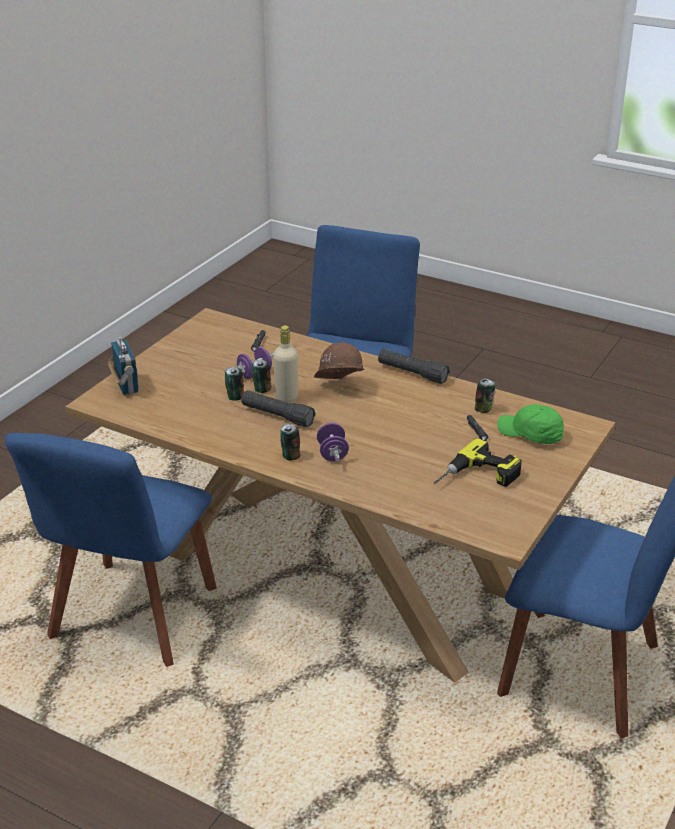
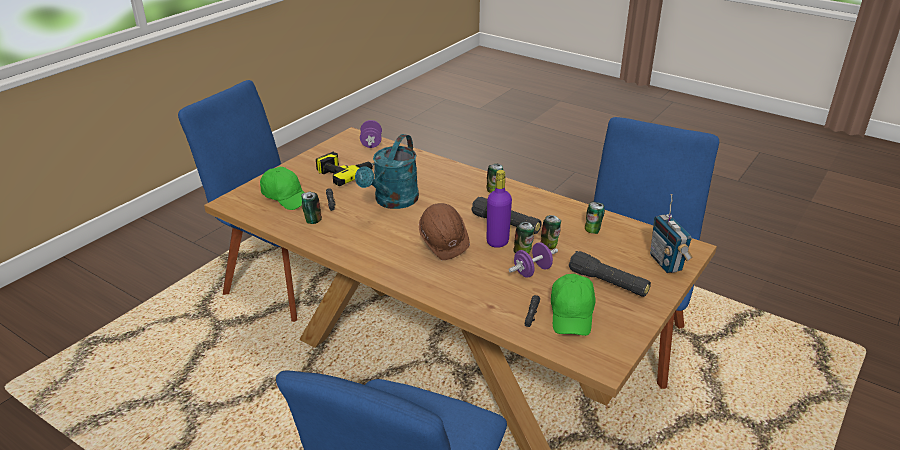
camera: 175 degrees left, 0 degrees up
beige bottle [273,325,298,403] -> purple bottle [487,170,512,248]
purple dumbbell [317,423,349,461] -> purple dumbbell moved to [360,120,382,148]
black flashlight [378,349,450,384] -> black flashlight moved to [569,251,651,297]
none -> turquoise watering can [355,134,419,209]
none -> green cap [551,274,596,336]
none -> can [585,202,605,234]

